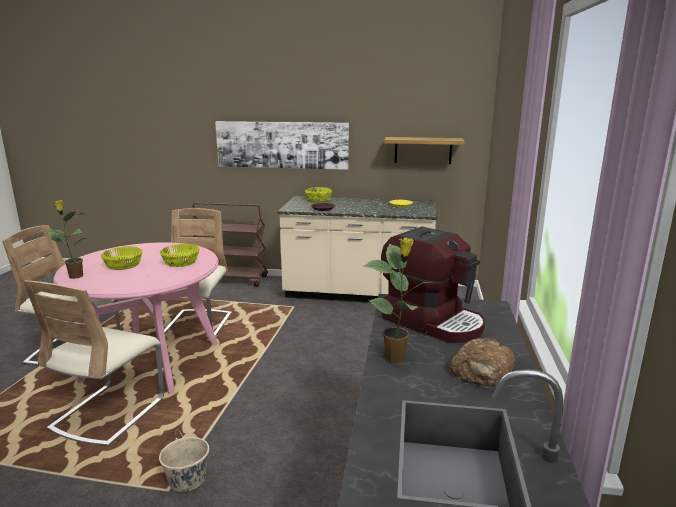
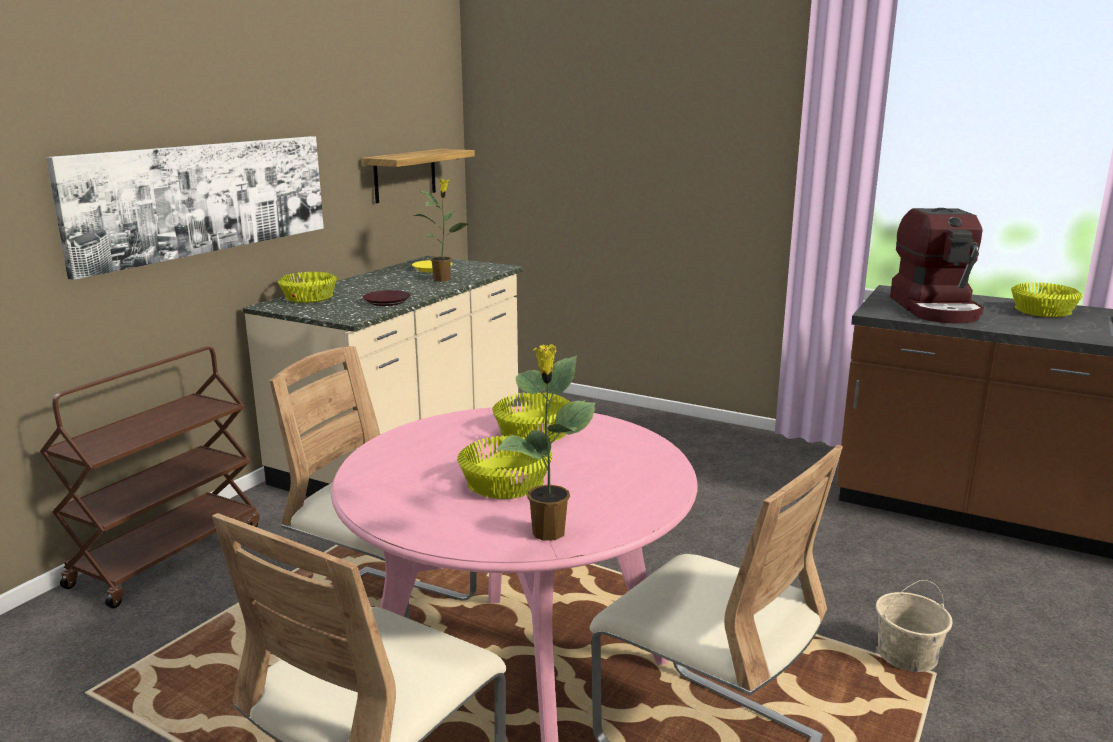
camera: 70 degrees left, 0 degrees up
potted plant [364,238,430,363] -> potted plant moved to [413,179,473,281]
coffee machine [381,227,485,343] -> coffee machine turned 120 degrees clockwise [890,208,984,324]
bread [449,338,516,388] -> yellow bowl [1011,282,1083,317]

